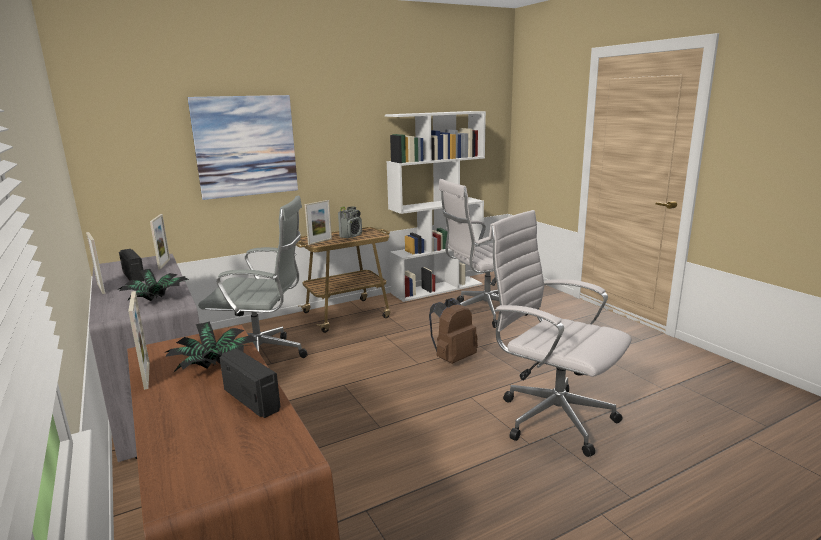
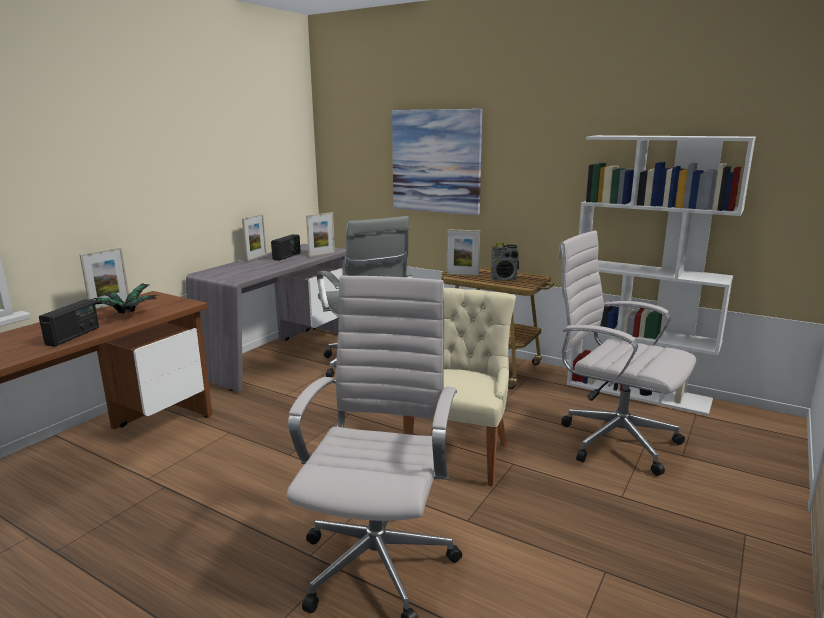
camera: 60 degrees right, 0 degrees up
potted plant [119,269,189,301] -> none
brown backpack [429,298,478,364] -> beige chair [403,288,516,486]

